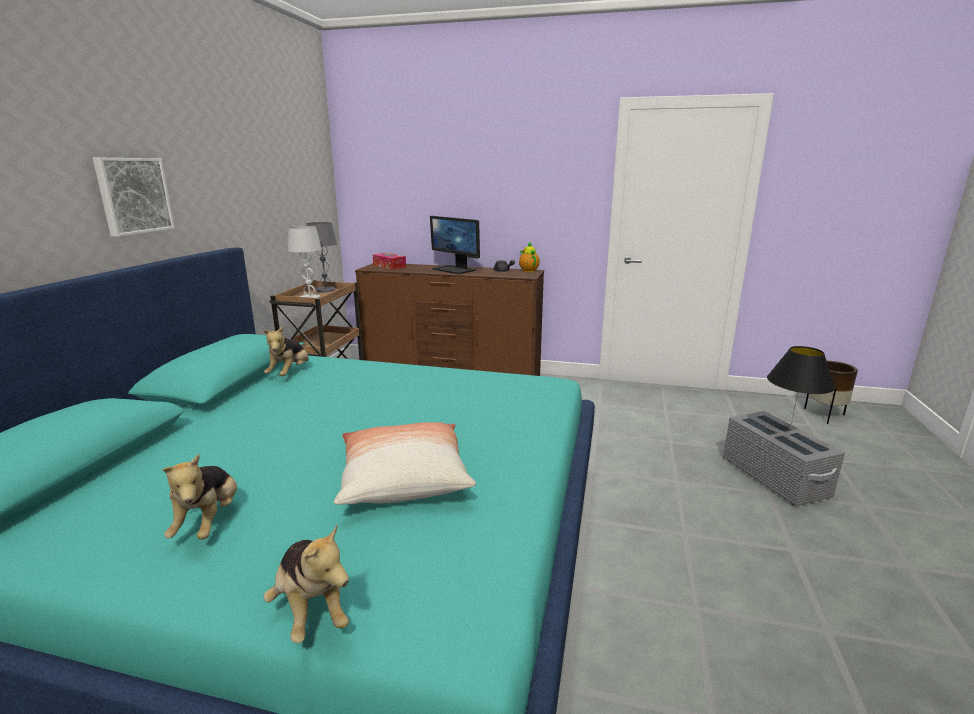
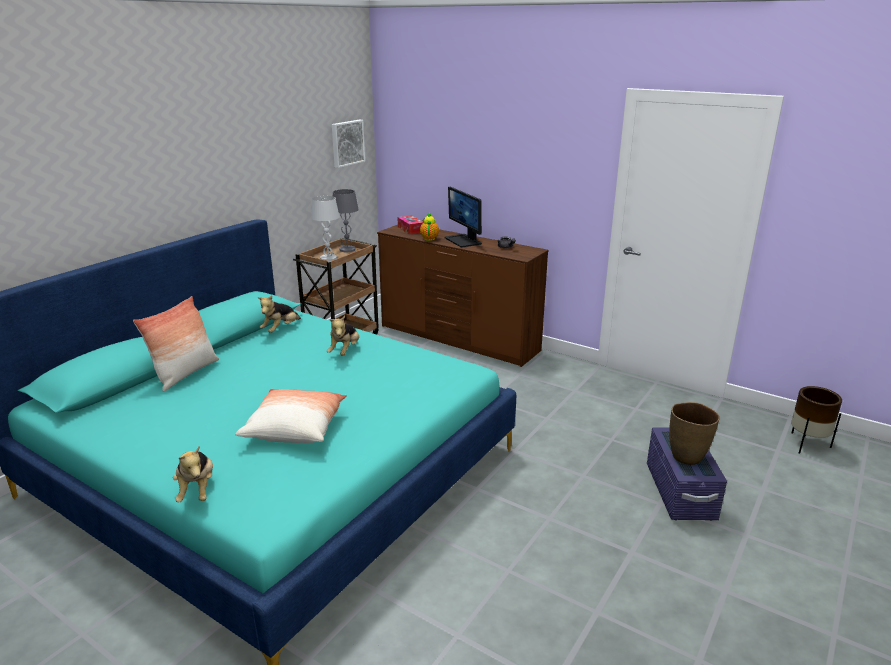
camera: 20 degrees right, 5 degrees up
picture [93,158,175,237] -> picture moved to [332,120,365,168]
plush toy [162,454,237,539] -> plush toy moved to [327,316,359,356]
teapot [519,242,540,272] -> teapot moved to [420,212,439,241]
grey storage box [723,411,845,506] -> purple storage box [647,427,727,521]
black table lamp [767,346,835,438] -> brown vase [669,402,720,465]
none -> pillow [133,296,219,392]

